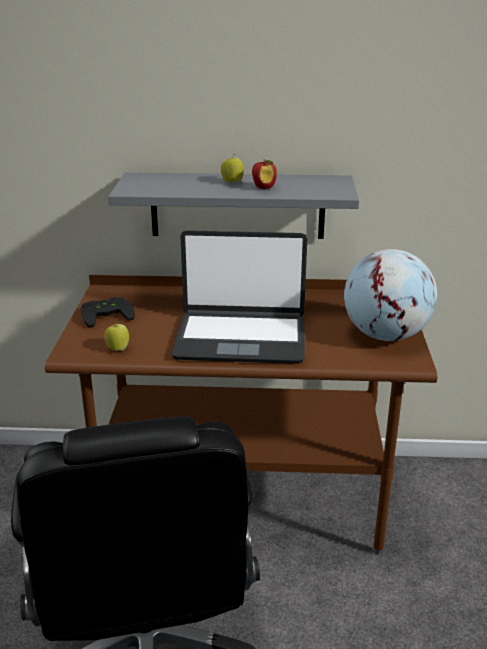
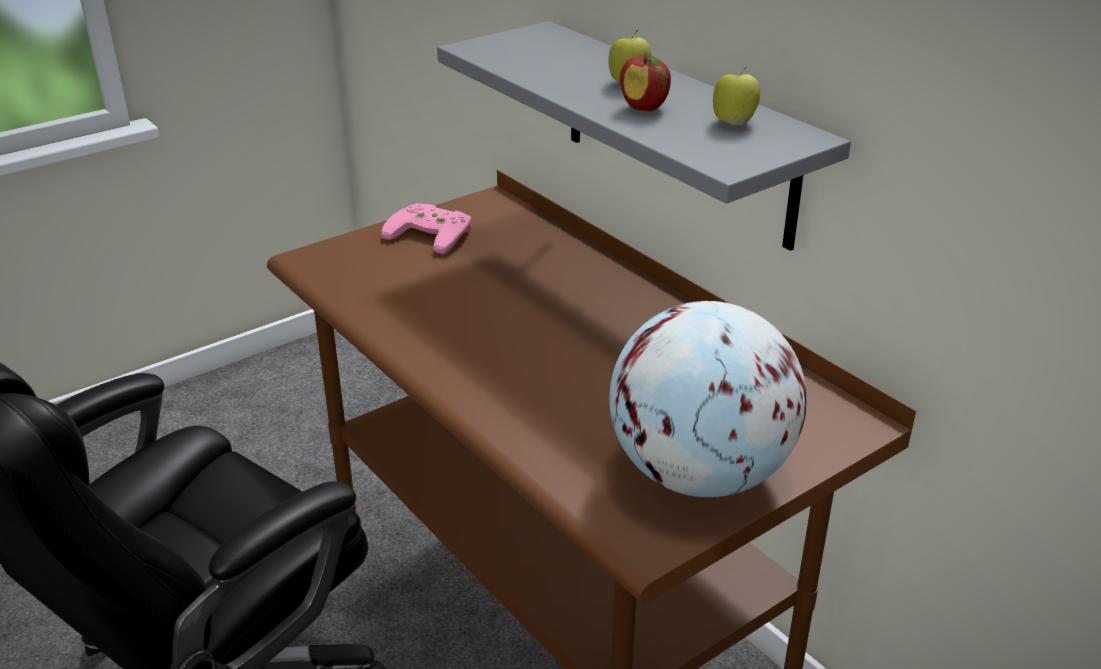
camera: 50 degrees right, 5 degrees up
black game controller [81,297,135,328] -> pink game controller [381,203,471,254]
apple [104,321,129,351] -> apple moved to [713,67,760,126]
laptop [171,230,307,364] -> none

